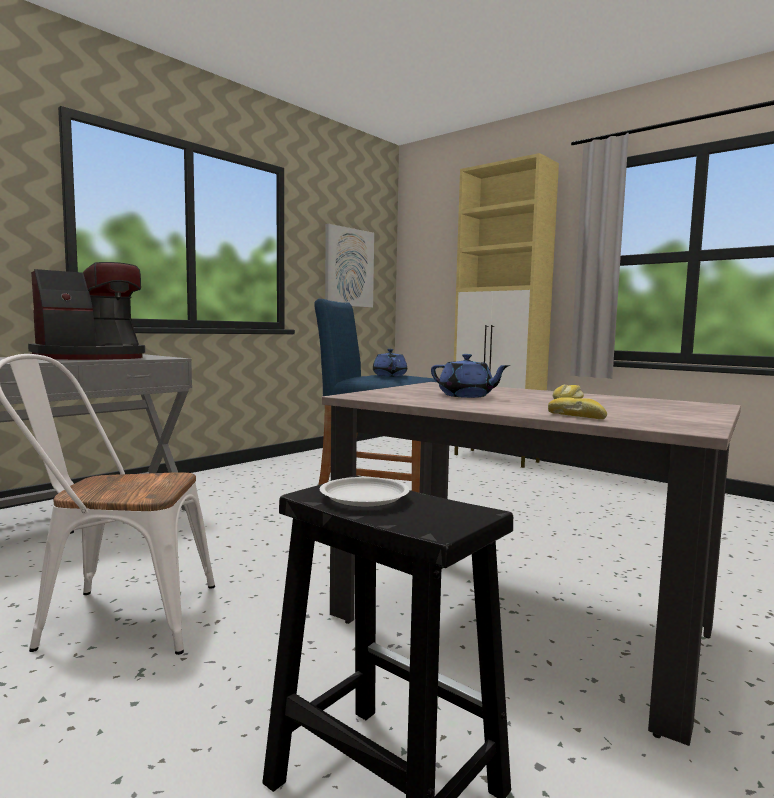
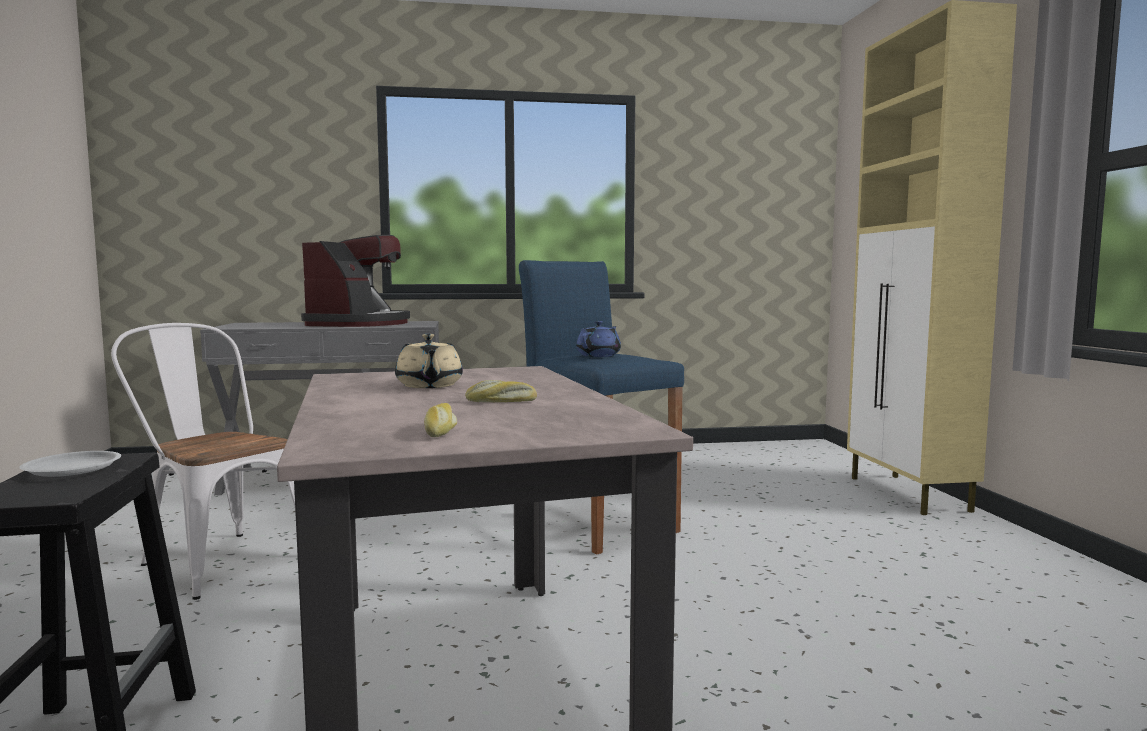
camera: 40 degrees right, 0 degrees up
coffee machine [28,262,145,360] -> coffee machine turned 75 degrees counterclockwise [301,235,410,327]
picture [325,224,374,308] -> none
blue teapot [431,354,510,398] -> beige teapot [395,334,463,388]
bread [548,397,607,419] -> bread moved to [424,403,457,437]

